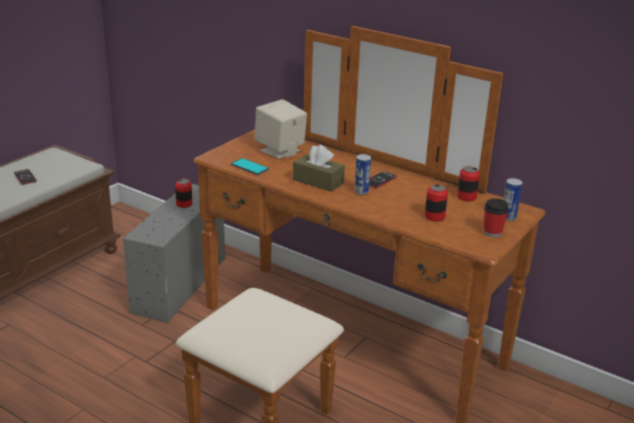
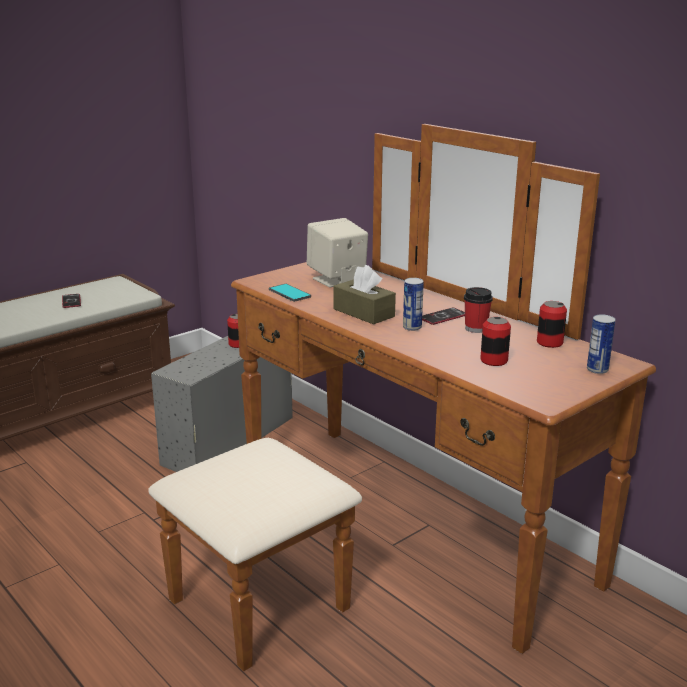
camera: 15 degrees right, 5 degrees down
cup [484,198,509,237] -> cup moved to [464,287,493,333]

